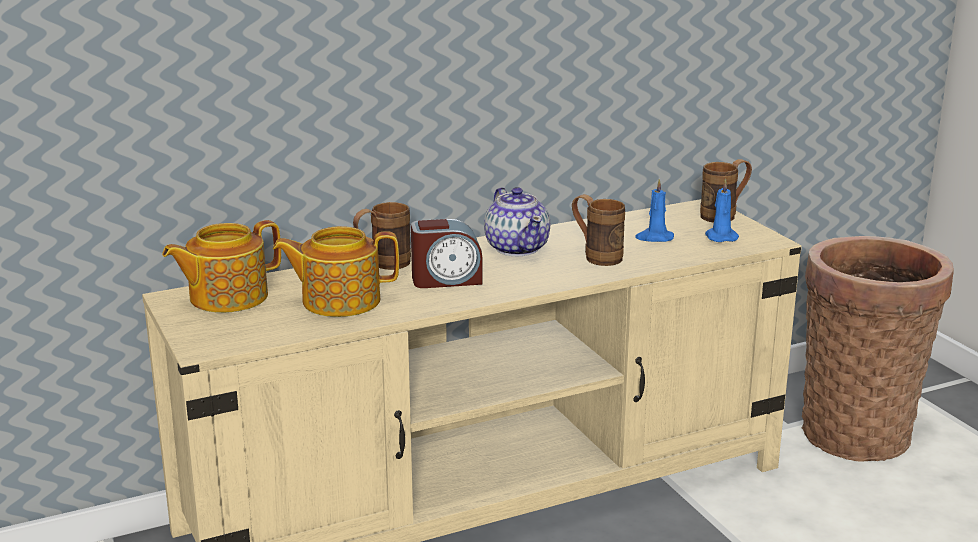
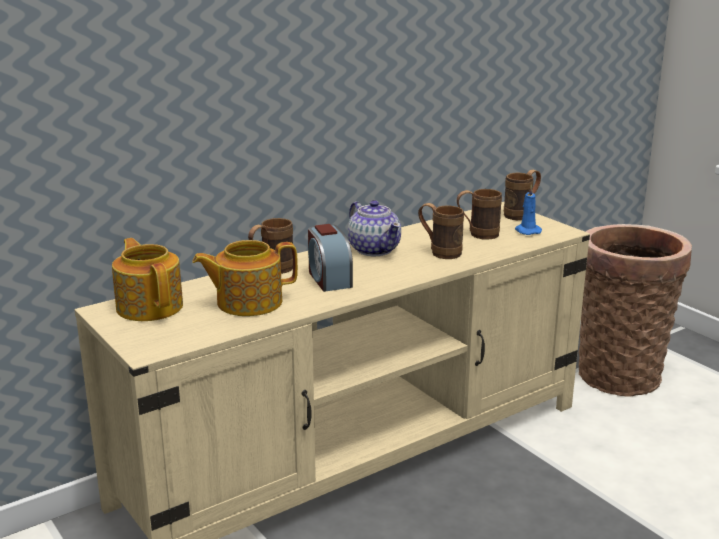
camera: 10 degrees left, 0 degrees up
teapot [162,220,281,313] -> teapot turned 105 degrees clockwise [112,238,183,321]
alarm clock [411,219,483,288] -> alarm clock turned 90 degrees clockwise [308,224,353,292]
blue candle [635,179,674,242] -> brown mug [457,189,502,240]

